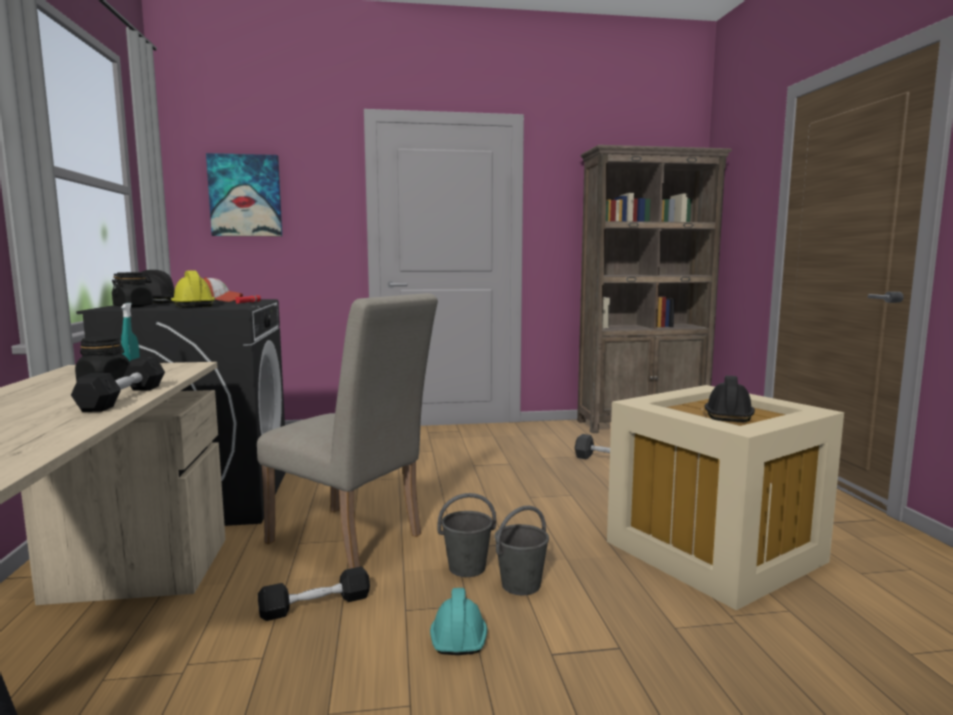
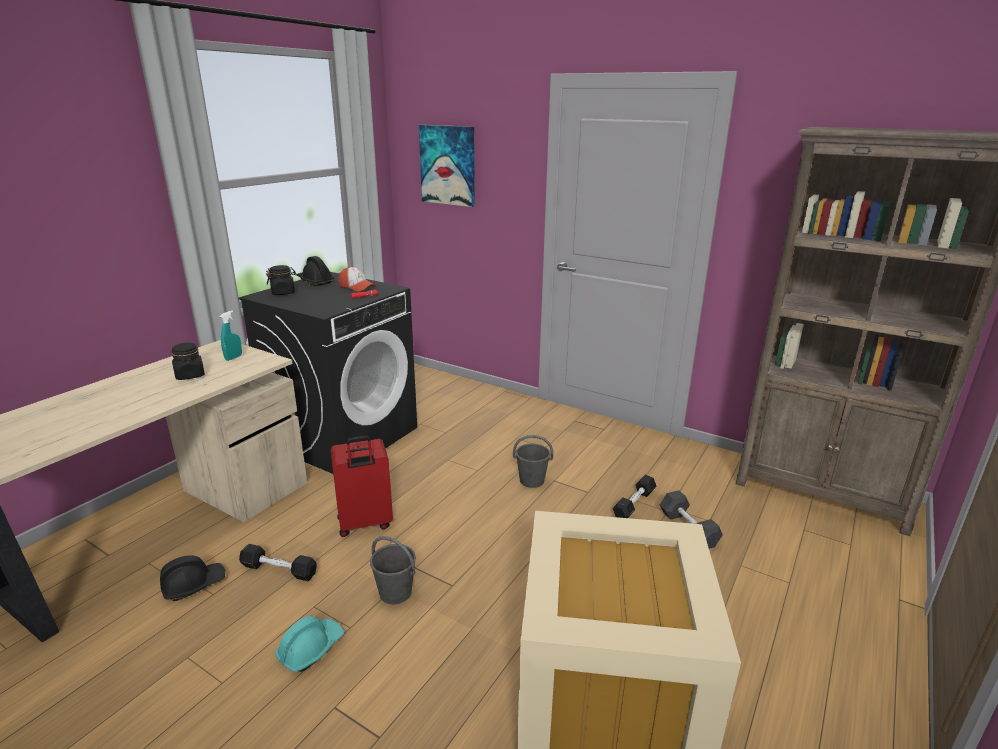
camera: 40 degrees right, 15 degrees up
black dumbbell [71,357,165,412] -> black dumbbell moved to [613,475,657,518]
yellow hard hat [171,271,215,308] -> none
beige chair [257,293,438,569] -> red suitcase [330,436,393,537]
grey bucket [494,506,549,595] -> grey bucket moved to [513,435,553,488]
black hard hat [704,376,755,422] -> black hard hat moved to [160,555,225,601]

